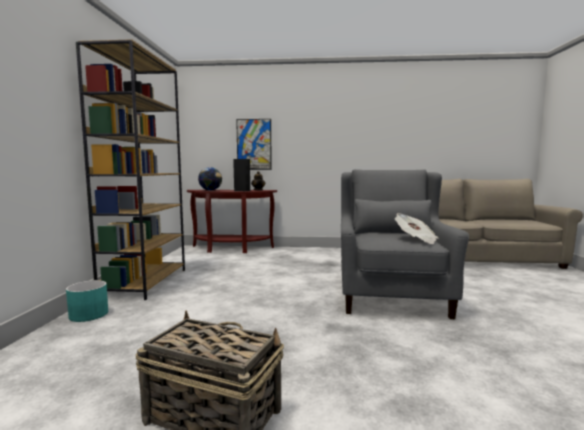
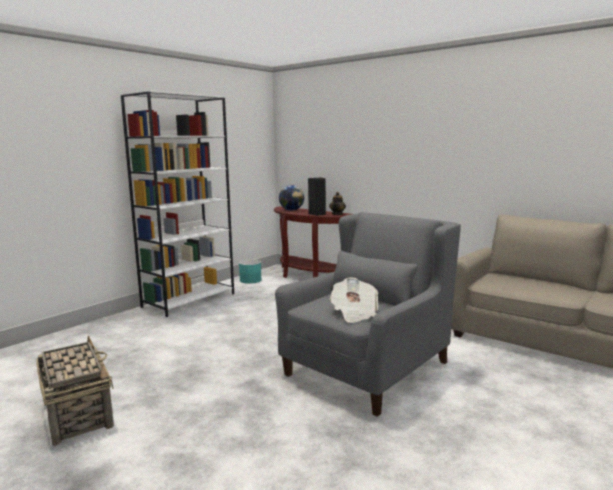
camera: 35 degrees right, 5 degrees up
turquoise planter [66,280,108,322] -> turquoise planter moved to [239,260,261,284]
brown bookcase [76,39,185,300] -> white bookcase [121,90,234,317]
picture [236,119,272,170] -> none

